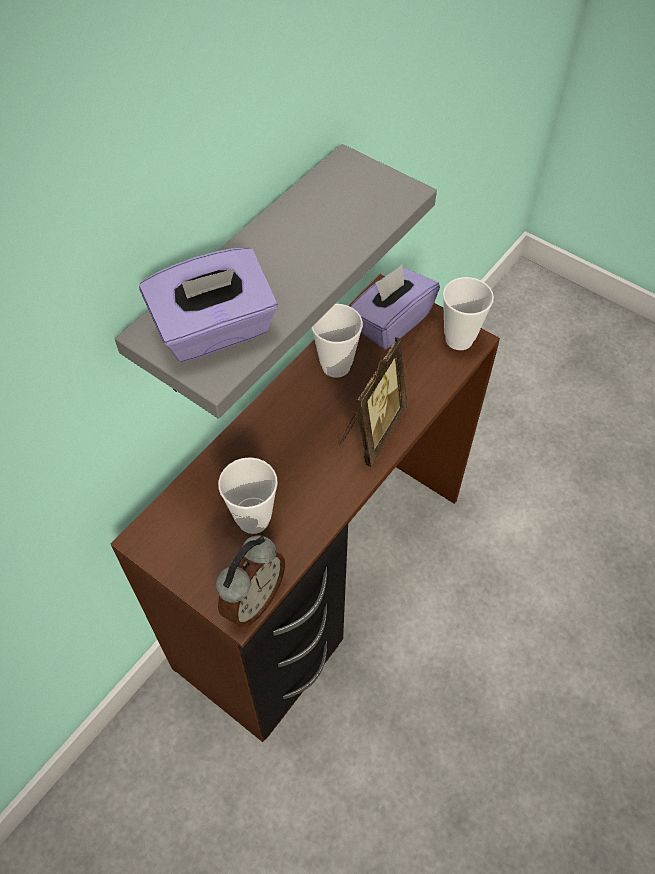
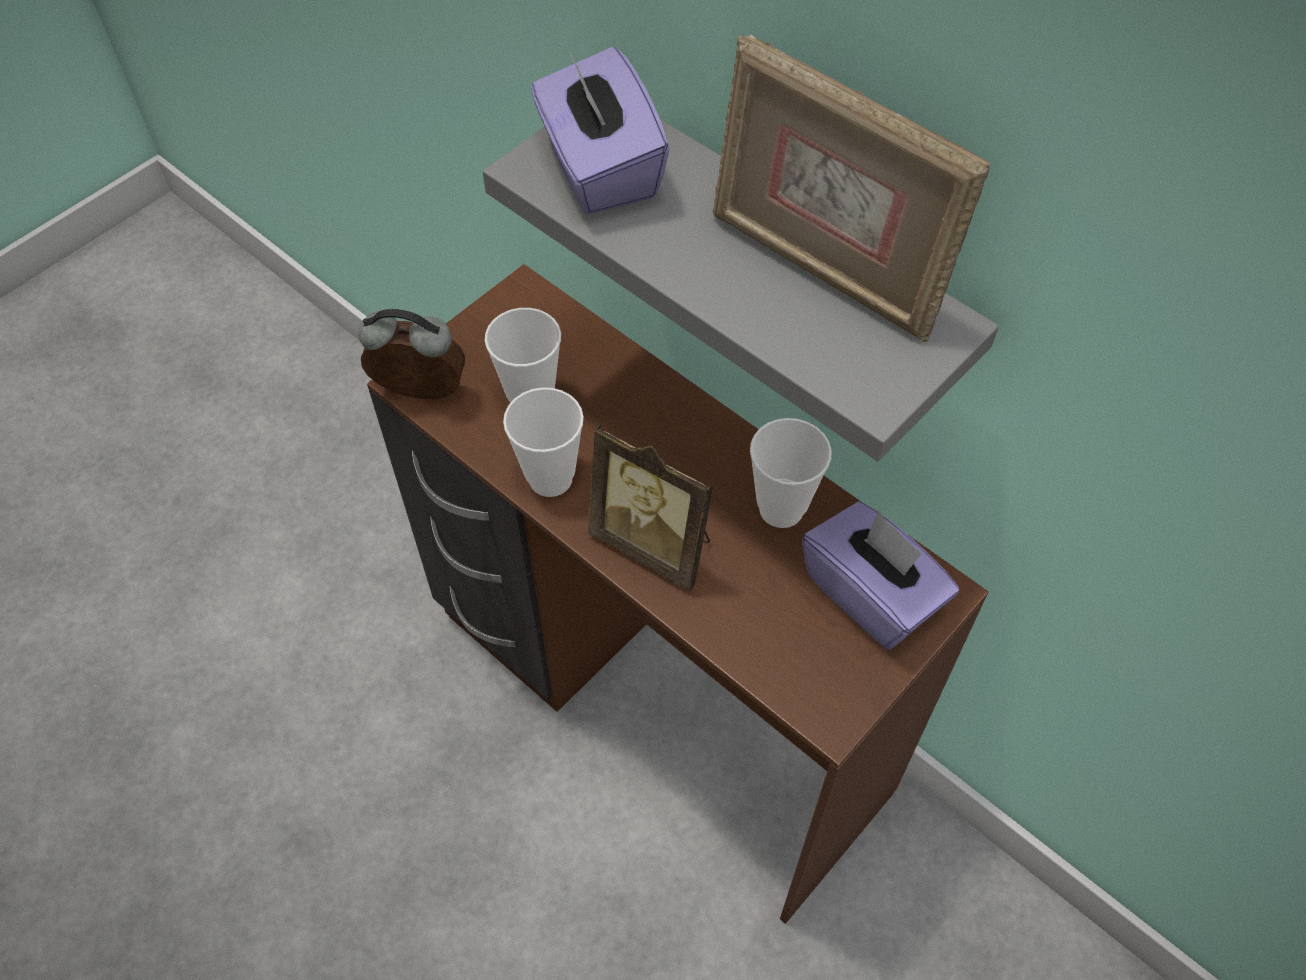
camera: 95 degrees right, 0 degrees up
alarm clock [216,536,285,627] -> alarm clock turned 150 degrees clockwise [358,309,465,399]
cup [443,277,494,350] -> cup moved to [503,387,584,497]
none -> picture frame [713,35,990,342]

